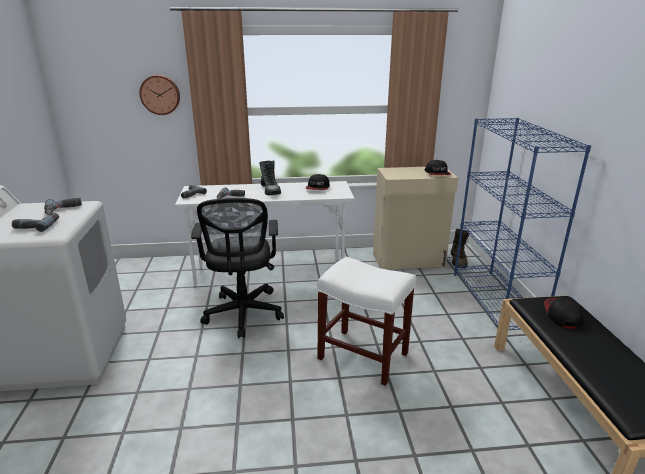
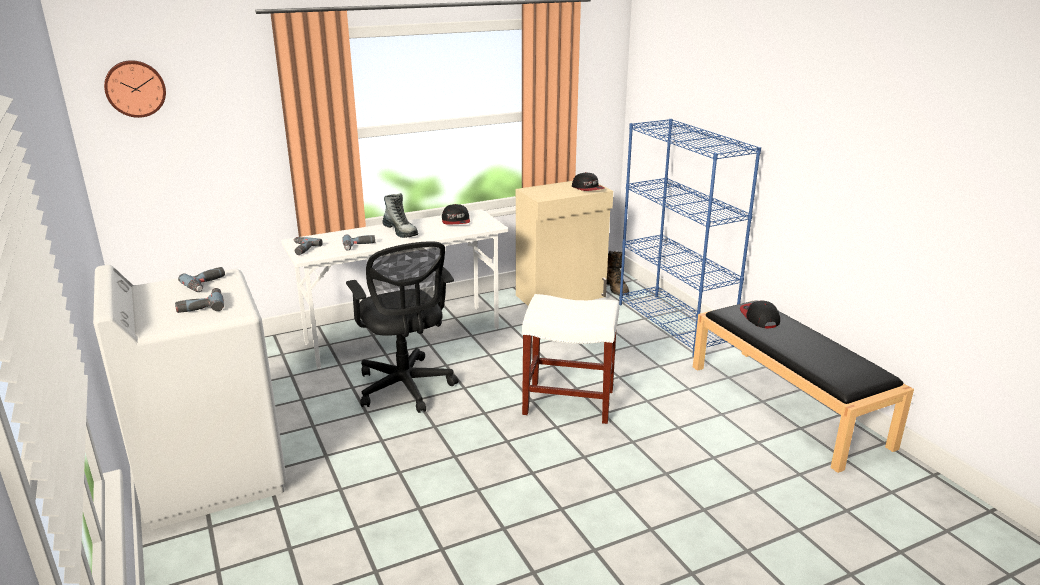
camera: 20 degrees left, 0 degrees up
wall clock [139,75,180,115] -> wall clock moved to [104,60,166,118]

